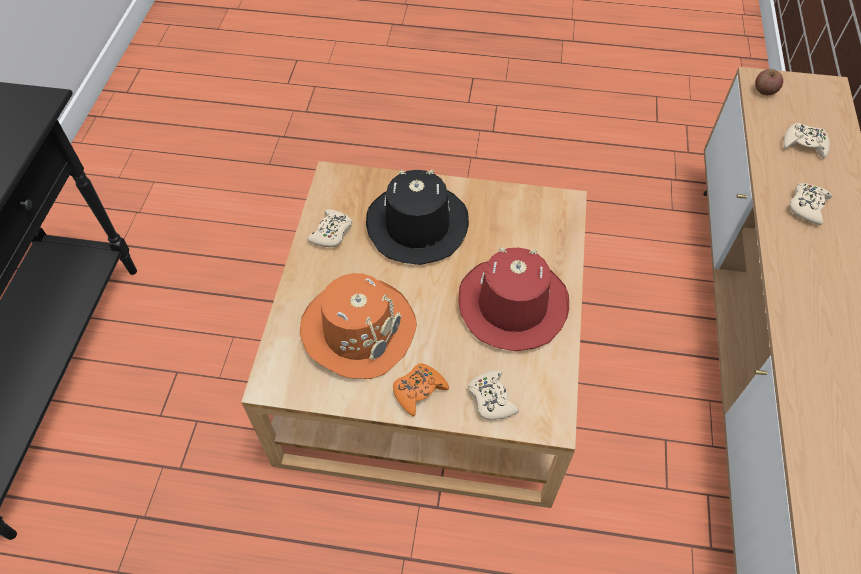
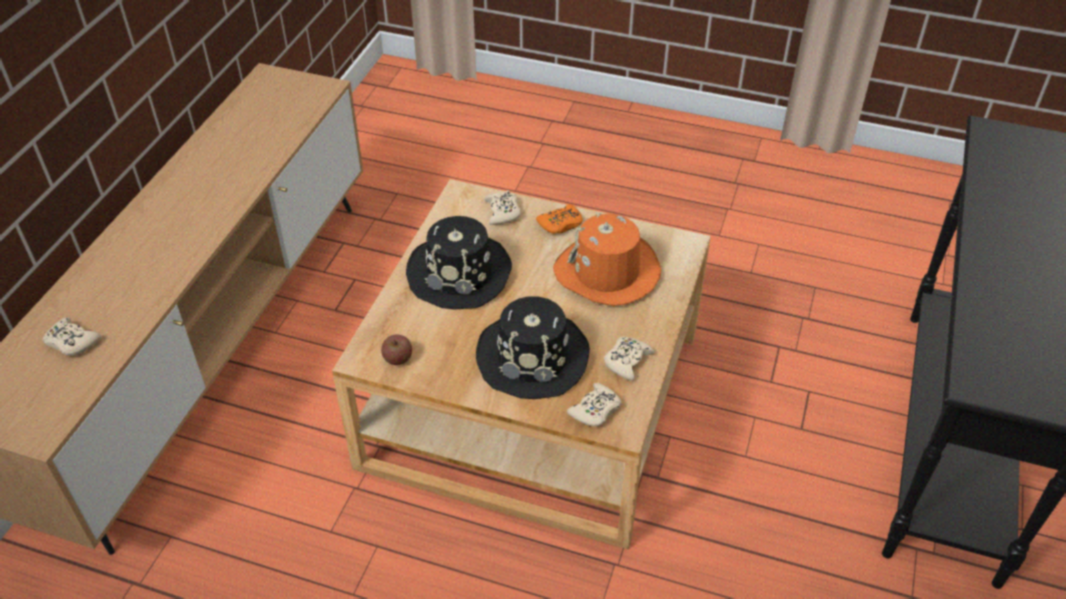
camera: 170 degrees left, 10 degrees down
red hat [458,247,569,351] -> black hat [406,216,512,310]
apple [755,69,783,95] -> apple moved to [381,335,412,365]
beige game controller [790,183,832,225] -> beige game controller moved to [567,383,622,427]

